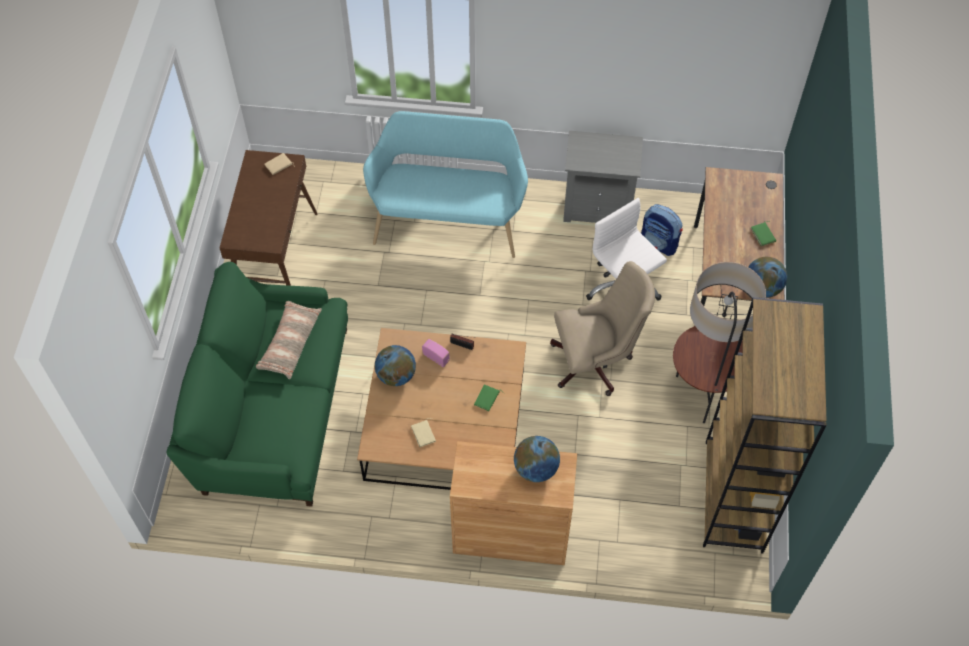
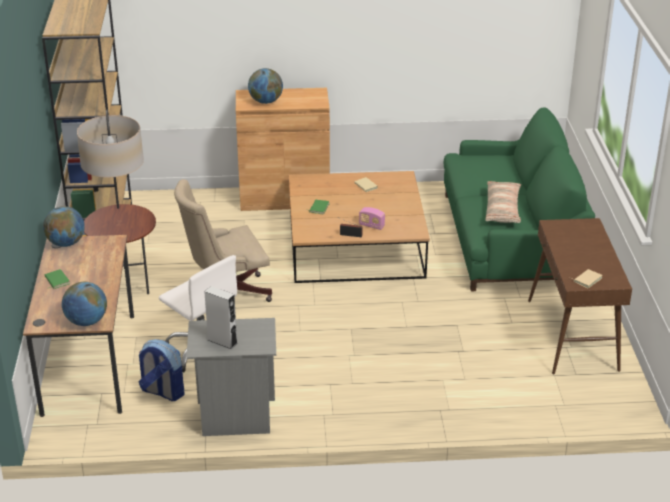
camera: 170 degrees right, 25 degrees down
turquoise bench [363,111,528,258] -> none
globe [375,345,416,386] -> globe moved to [62,282,107,326]
none -> grey speaker [204,286,237,349]

